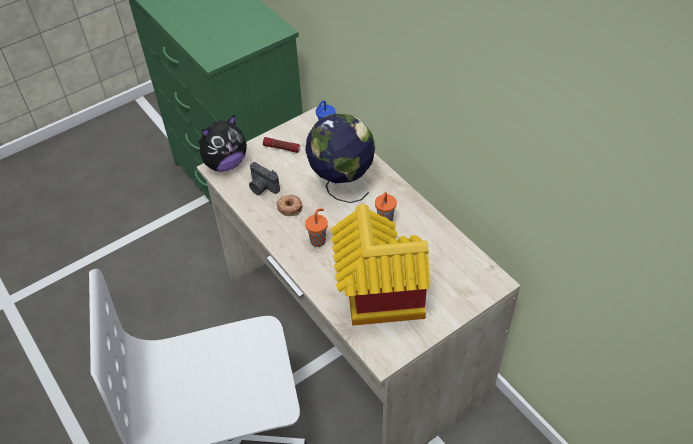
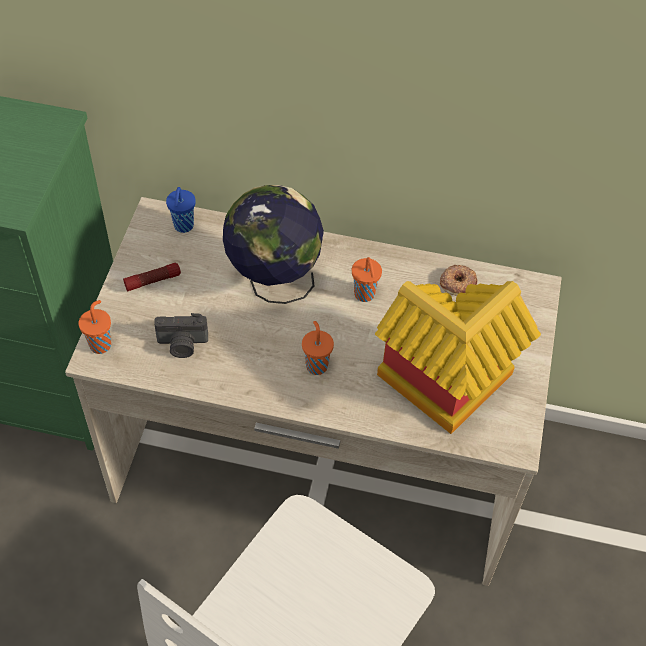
camera: 45 degrees left, 5 degrees up
plush toy [199,115,247,172] -> orange cup [78,300,111,354]
donut [277,195,302,216] -> donut moved to [440,265,477,296]

